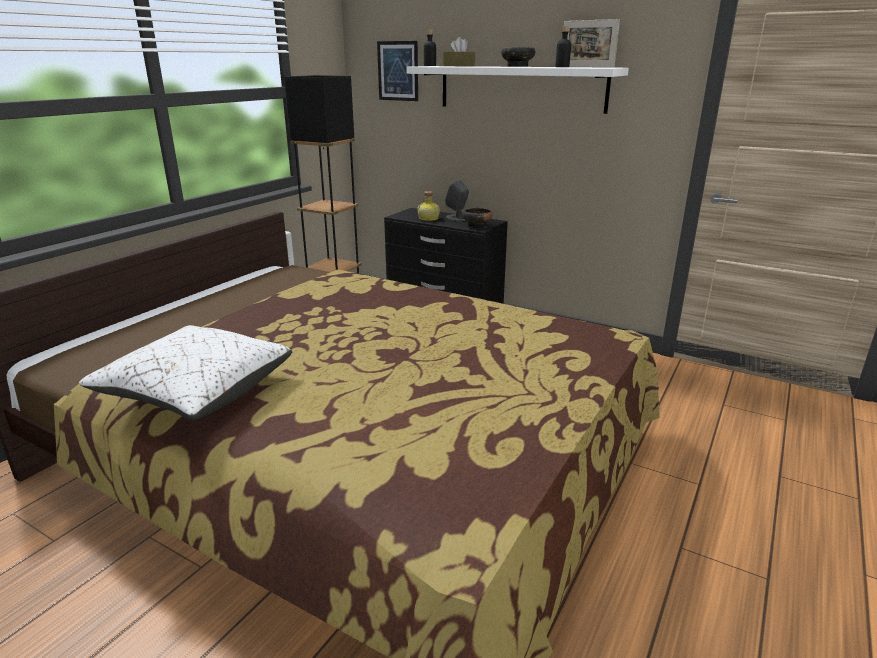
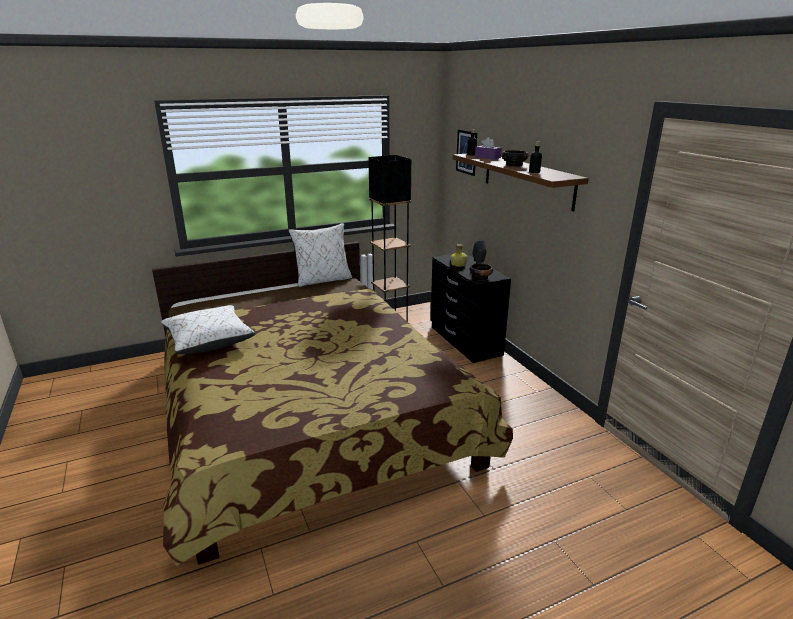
camera: 35 degrees right, 0 degrees up
white shelf [406,66,629,114] -> brown shelf [453,154,589,211]
brown tissue box [443,37,475,66] -> purple tissue box [475,137,502,160]
picture frame [564,19,620,67] -> none
none -> white pillow [289,223,352,287]

